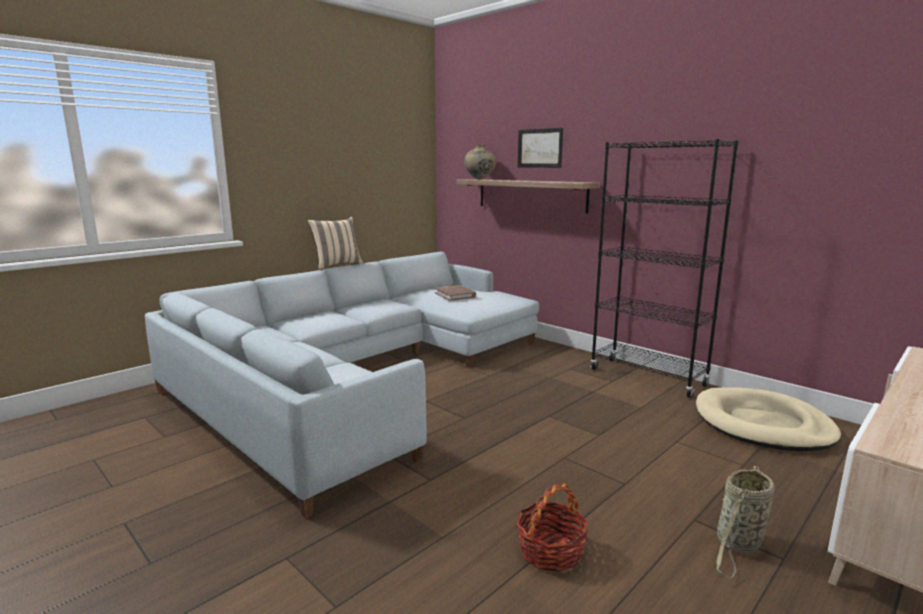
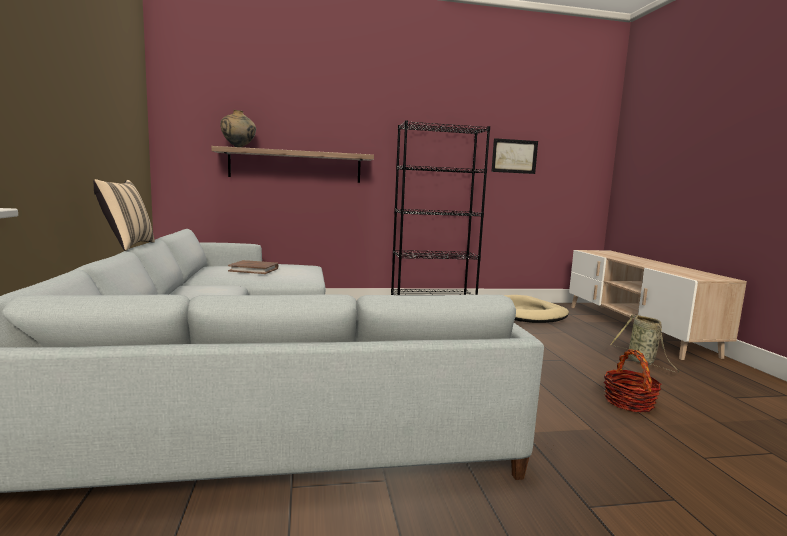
camera: 55 degrees left, 5 degrees down
picture [518,128,563,168] -> picture moved to [491,138,538,174]

